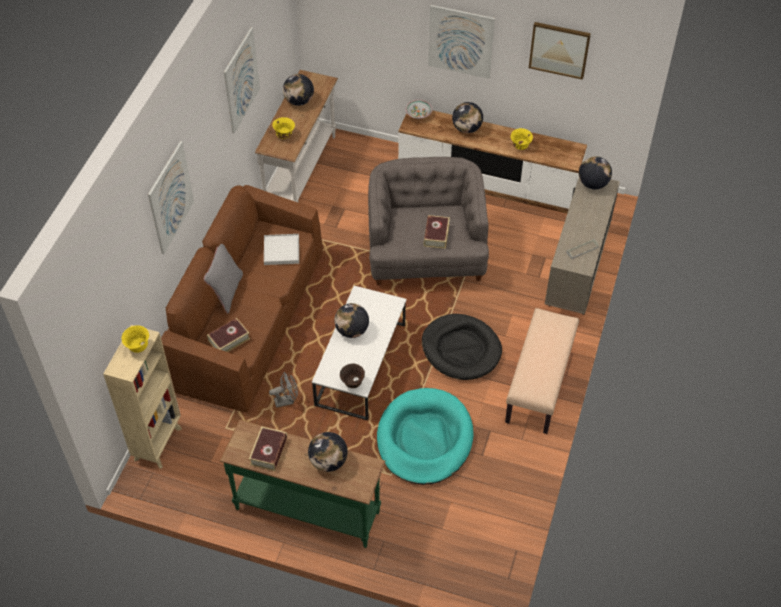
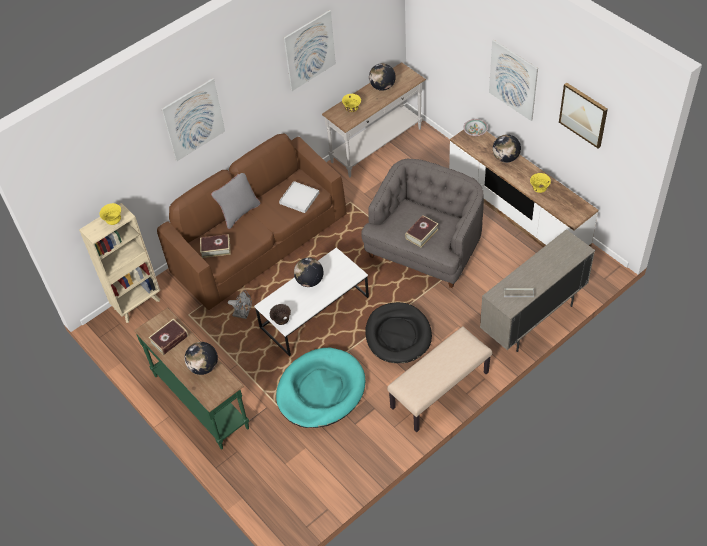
camera: 35 degrees right, 0 degrees up
globe [579,156,612,189] -> none

